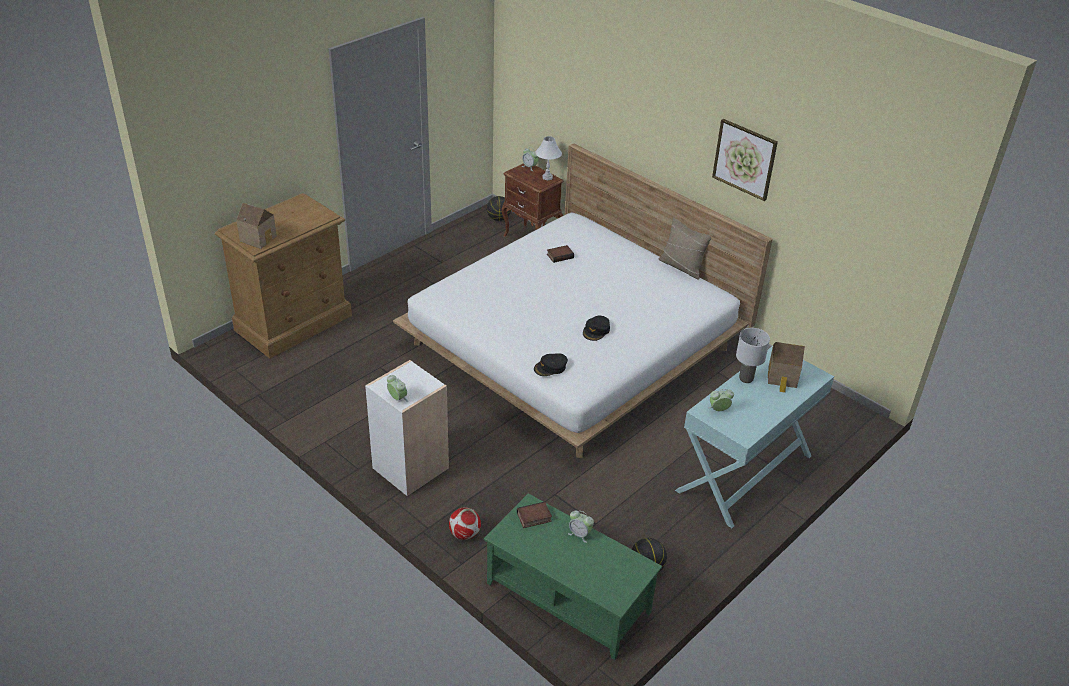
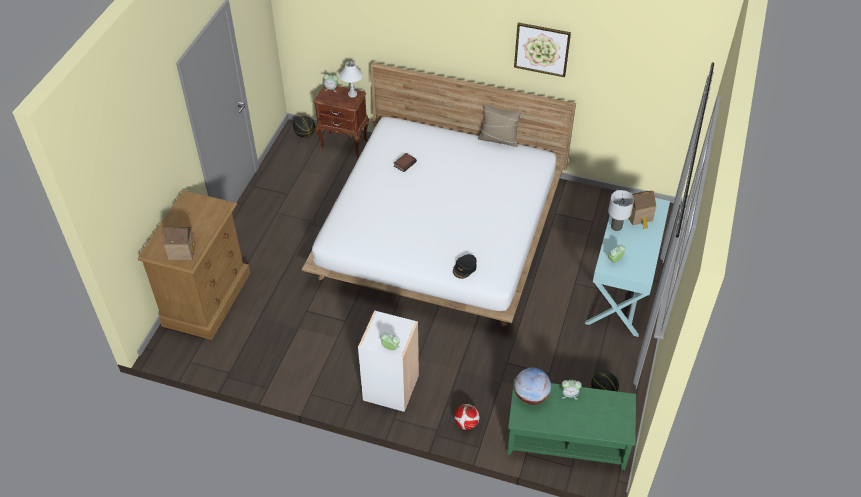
camera: 25 degrees left, 10 degrees up
book [517,502,552,528] -> globe [514,368,551,405]
black cap [583,315,610,341] -> none

